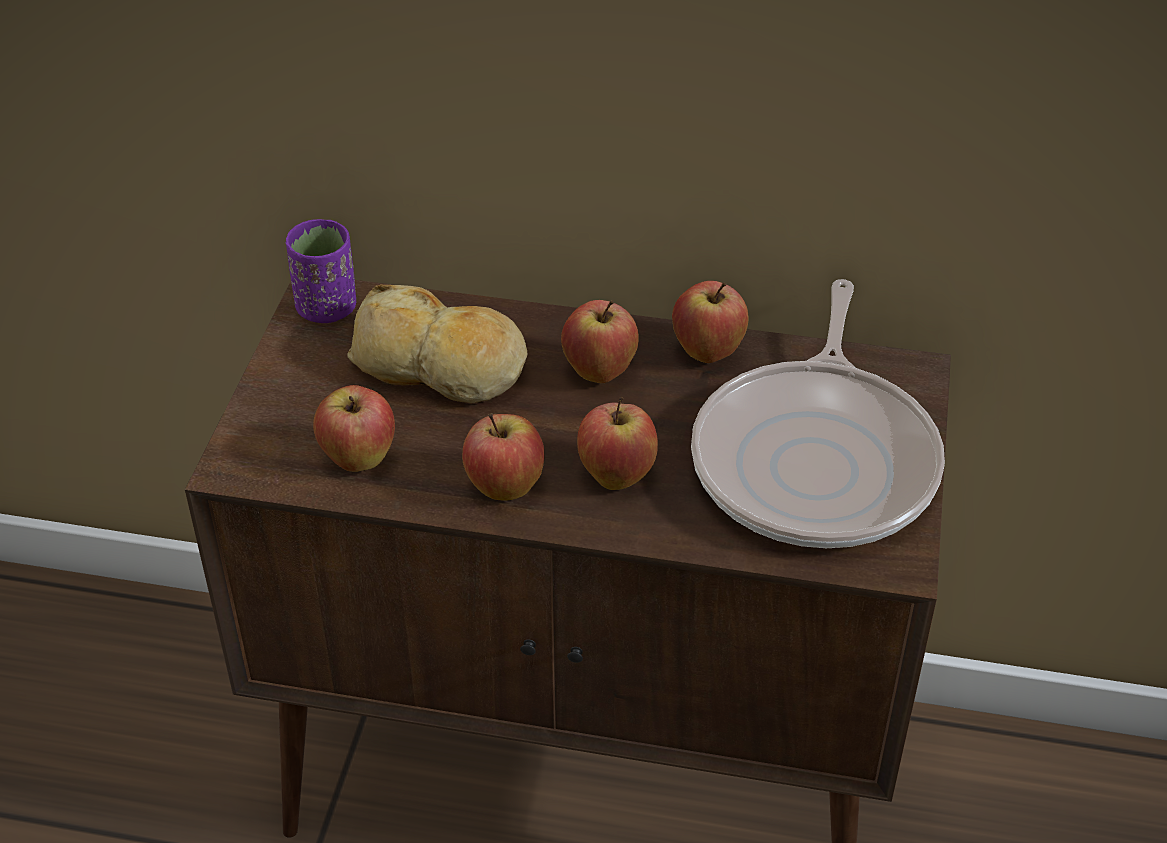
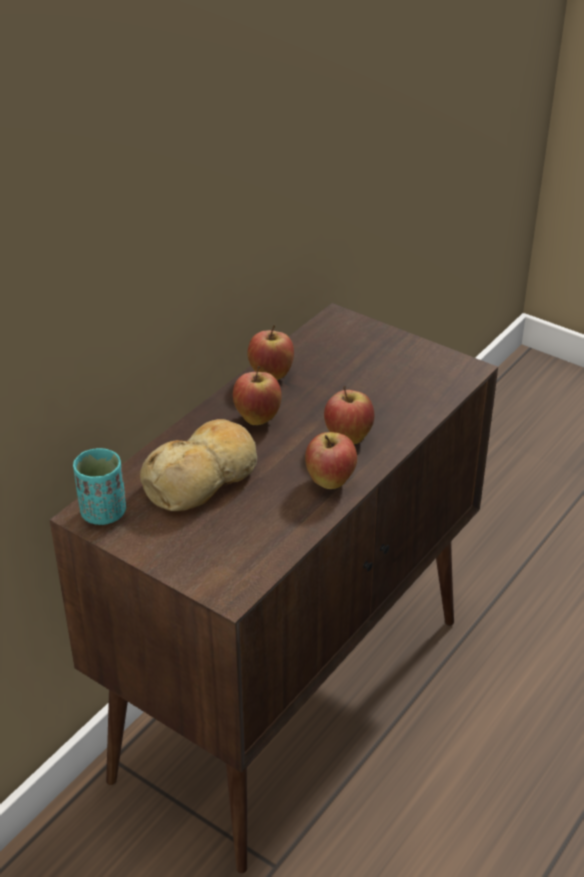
camera: 65 degrees left, 5 degrees down
purple cup [285,219,356,323] -> turquoise cup [73,448,126,525]
apple [313,385,395,472] -> none
frying pan [691,279,945,548] -> none

